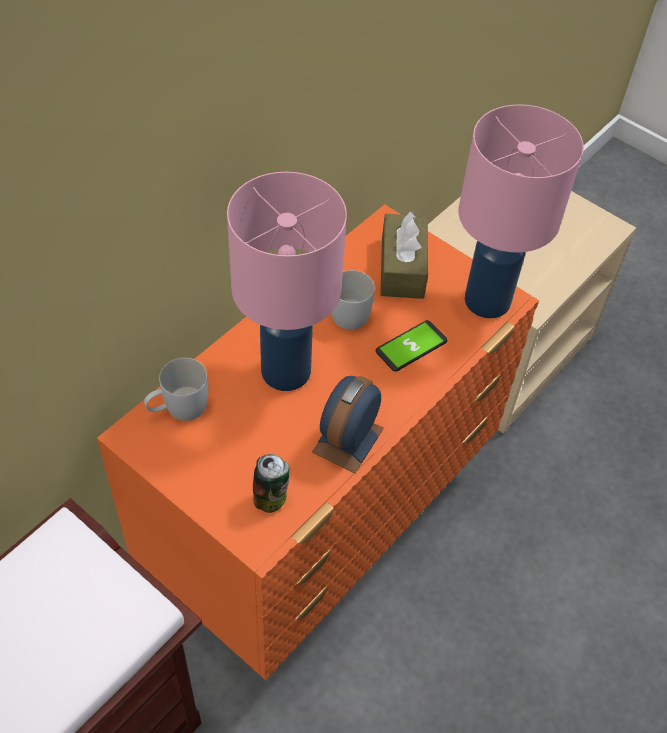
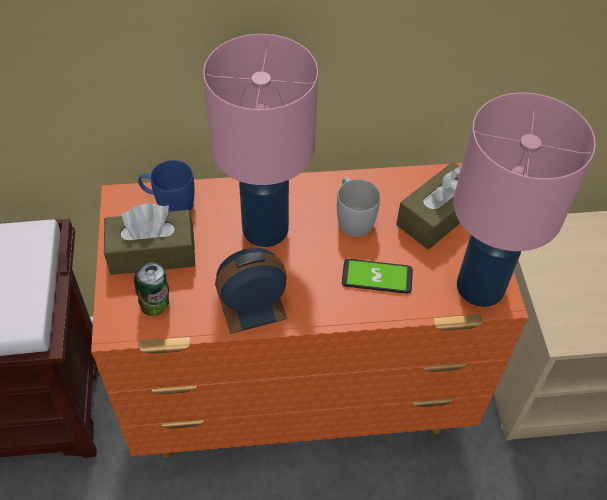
camera: 45 degrees right, 0 degrees up
white mug [144,358,208,421] -> blue mug [138,160,194,212]
none -> brown tissue box [104,203,195,275]

